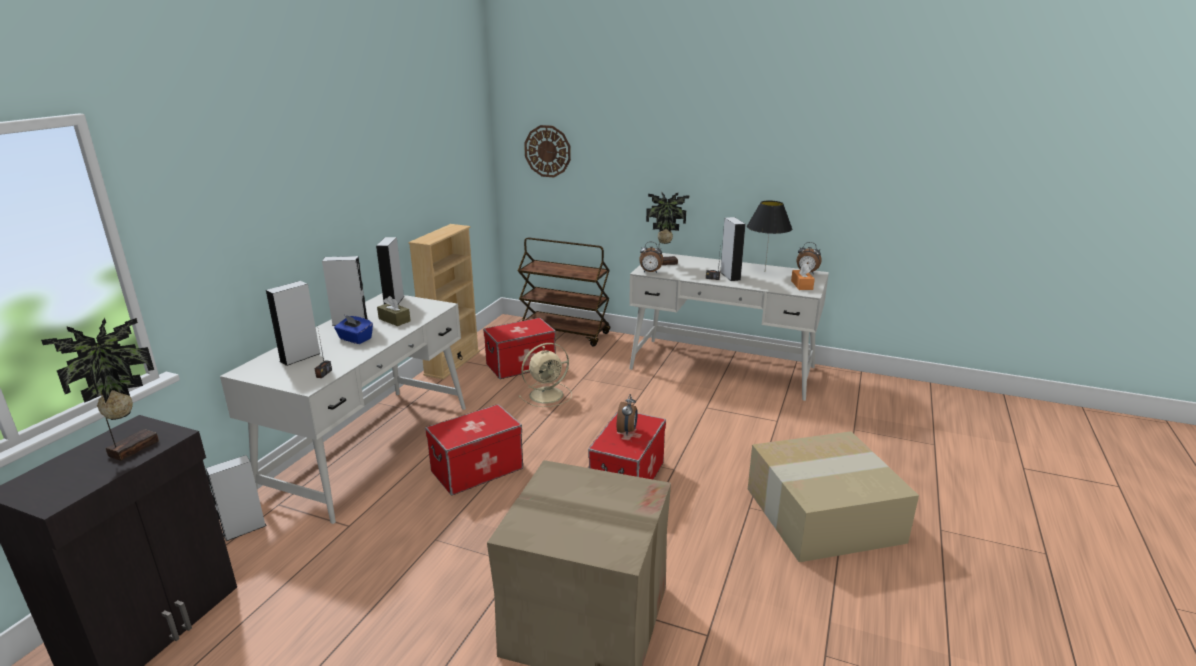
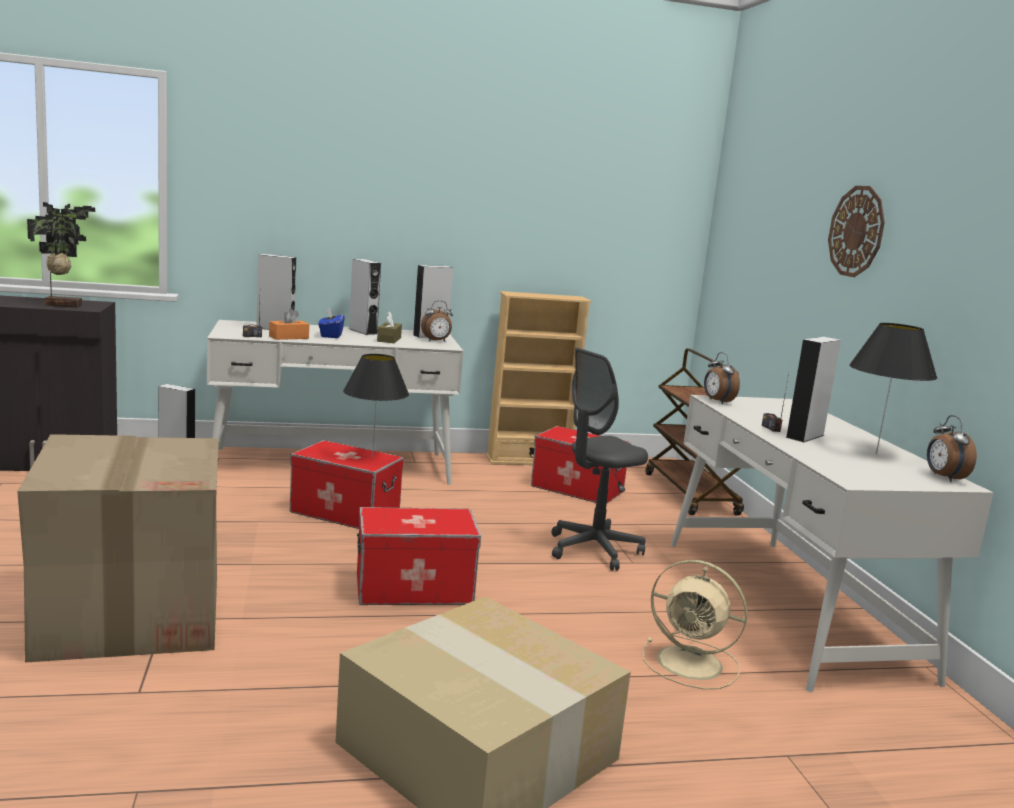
camera: 55 degrees right, 10 degrees down
beige fan [519,343,572,407] -> beige fan moved to [642,560,747,689]
wall clock [524,125,571,177] -> wall clock moved to [828,186,885,277]
alarm clock [617,394,638,436] -> alarm clock moved to [421,301,453,342]
potted plant [646,192,689,265] -> none
orange tissue box [791,264,815,290] -> orange tissue box moved to [269,308,309,340]
none -> black table lamp [343,354,409,458]
none -> grey office chair [552,348,648,571]

